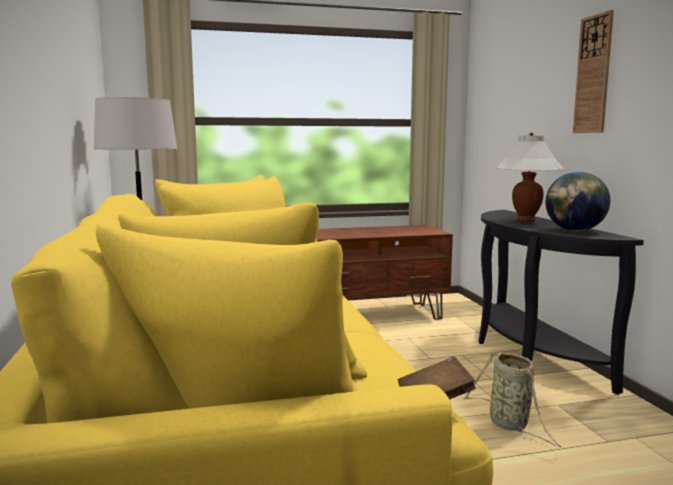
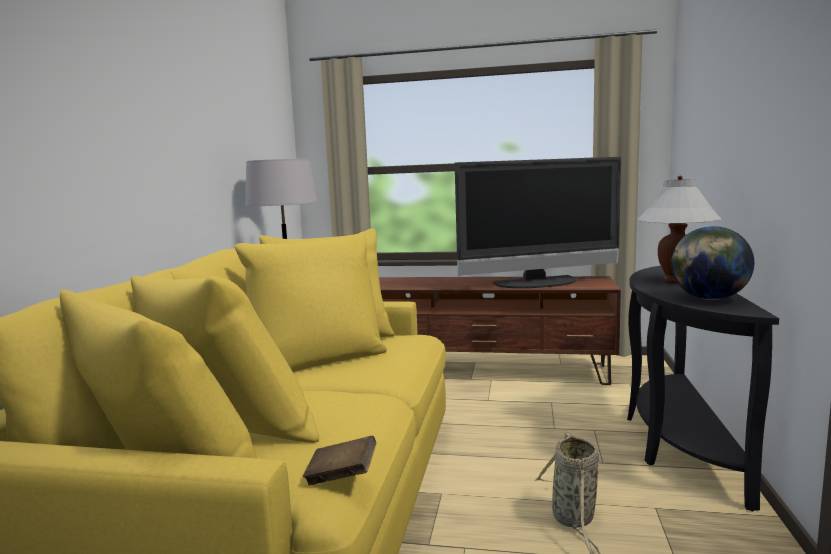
camera: 25 degrees right, 0 degrees up
wall clock [573,10,614,133] -> none
none -> television [455,157,621,288]

